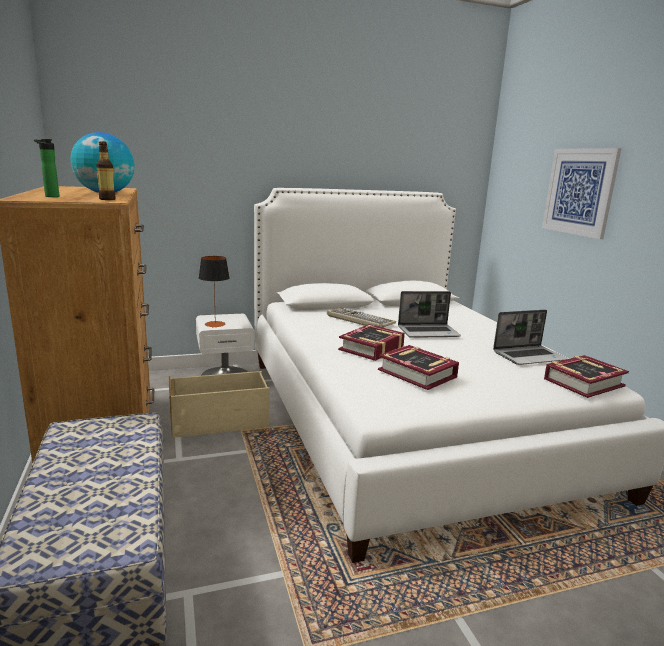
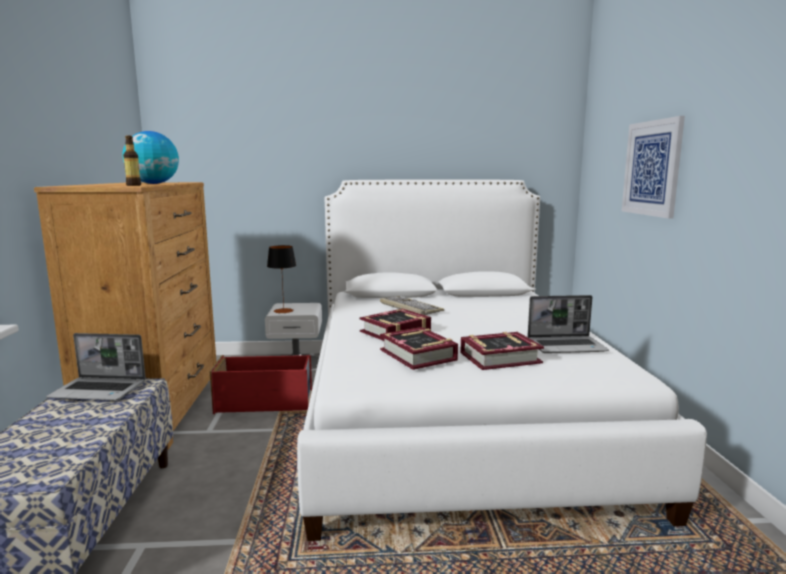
camera: 15 degrees right, 5 degrees down
bottle [34,139,60,197] -> none
beige storage box [168,371,270,439] -> red storage box [209,355,312,414]
laptop [398,291,461,338] -> laptop moved to [46,333,146,400]
book [544,355,629,398] -> book moved to [460,332,544,370]

